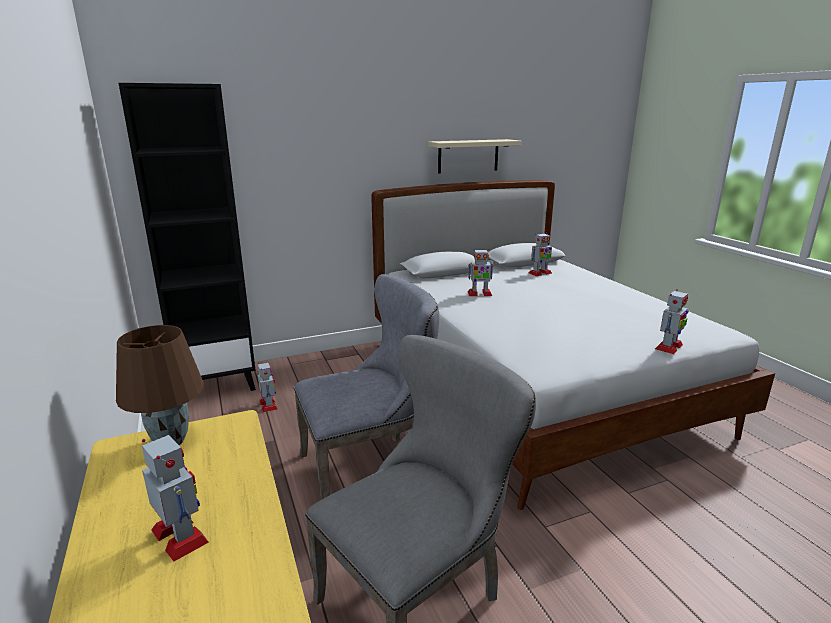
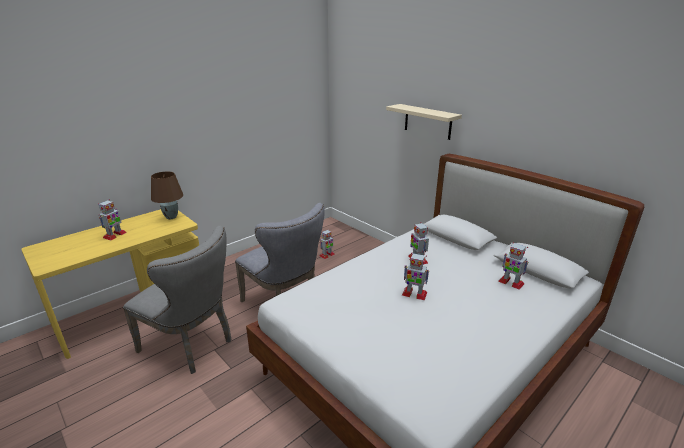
camera: 70 degrees right, 5 degrees up
black bookcase [118,83,256,391] -> none
beige shelf [428,139,522,173] -> beige shelf moved to [386,104,462,140]
toy robot [655,289,688,354] -> toy robot moved to [402,253,429,300]

